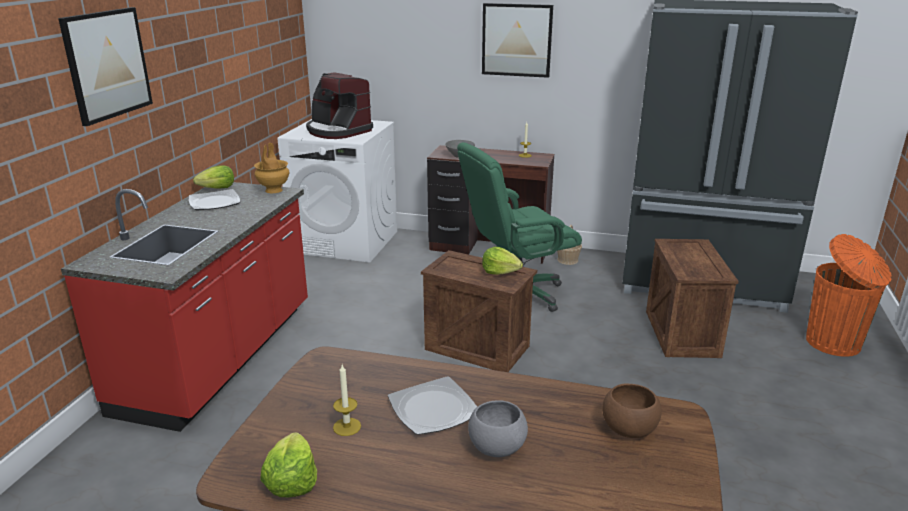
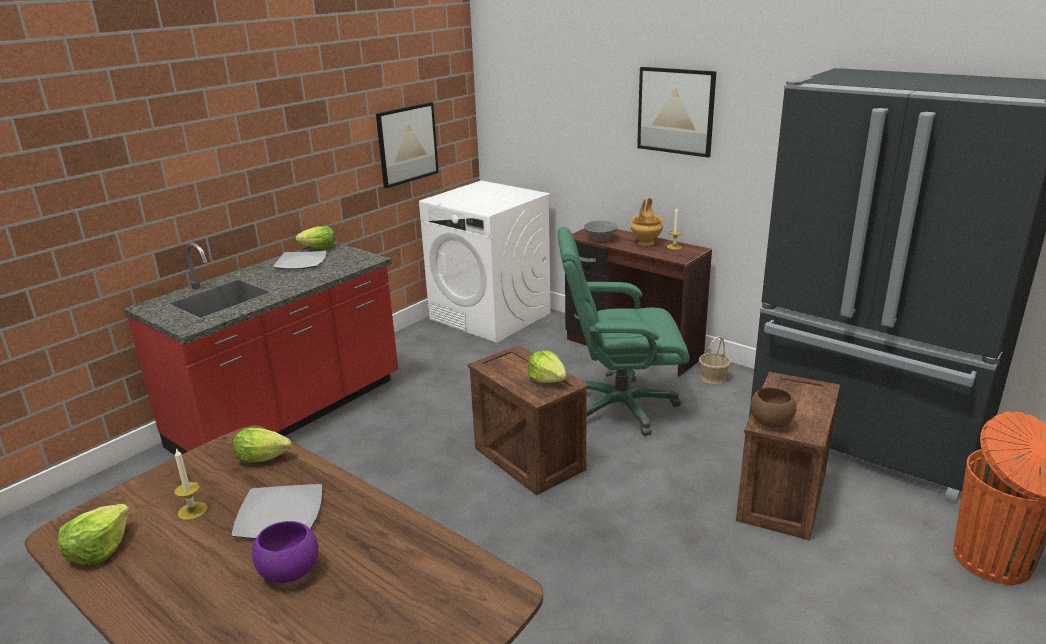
camera: 25 degrees right, 0 degrees up
picture [58,7,153,126] -> picture moved to [376,102,439,188]
brown vase [254,143,289,193] -> brown vase moved to [631,198,663,246]
coffee machine [306,72,373,139] -> none
grey bowl [468,400,528,457] -> purple bowl [252,521,318,583]
brown bowl [602,383,661,438] -> brown bowl moved to [750,387,796,428]
none -> lettuce [233,428,291,462]

